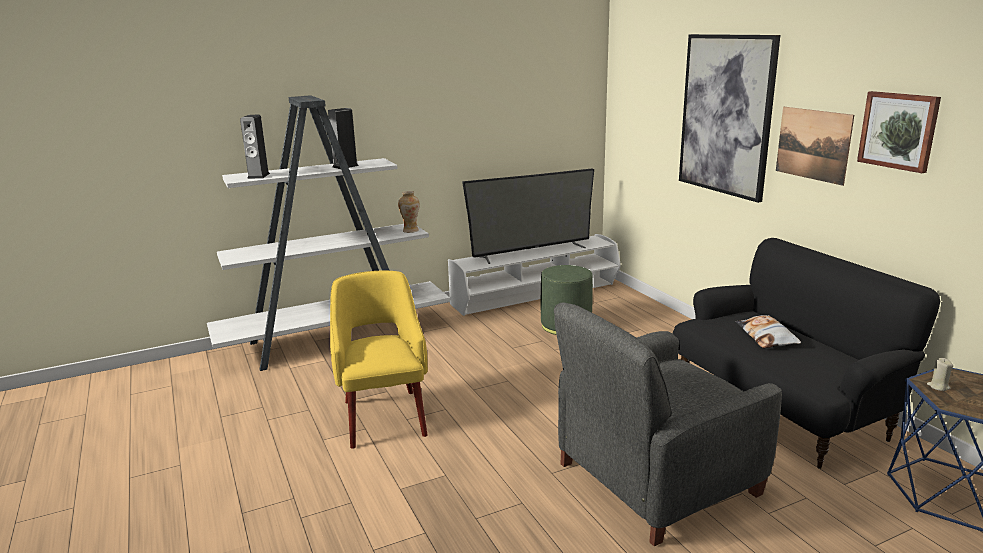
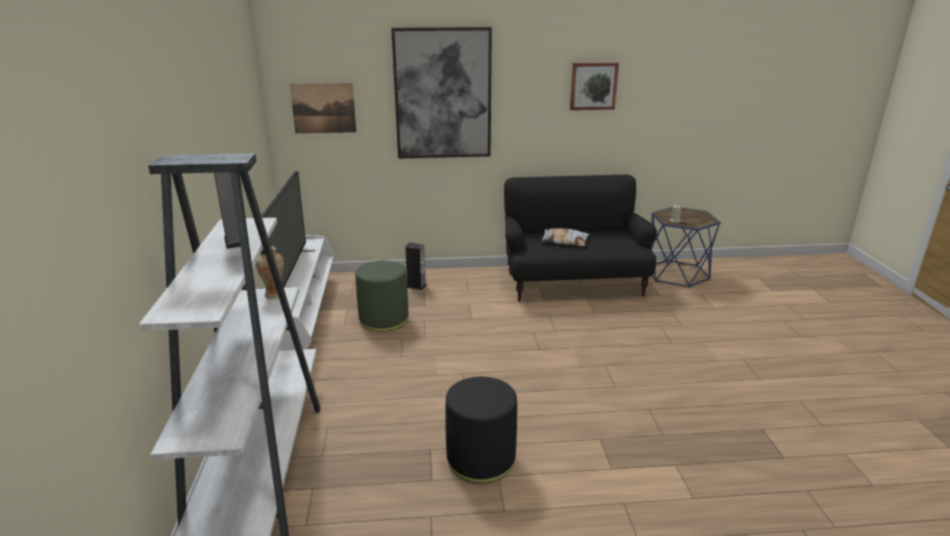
camera: 70 degrees left, 5 degrees up
speaker [240,115,270,179] -> speaker moved to [405,242,427,290]
yellow armchair [330,271,428,449] -> black ottoman [446,377,517,483]
grey armchair [554,303,782,546] -> none
picture [776,107,854,186] -> picture moved to [290,83,356,134]

